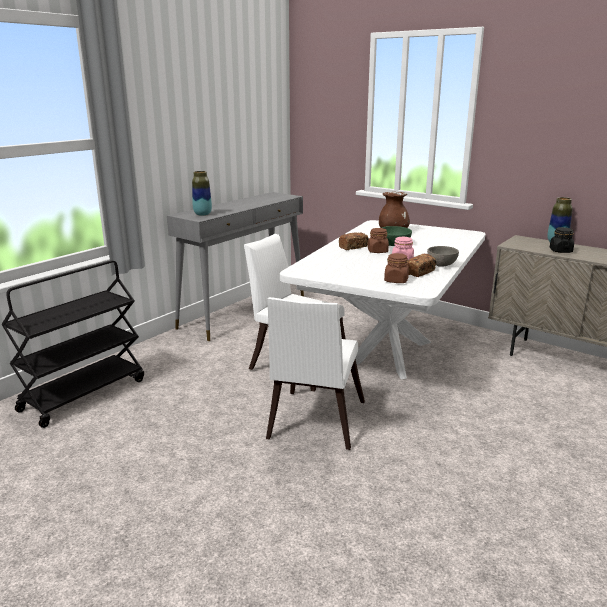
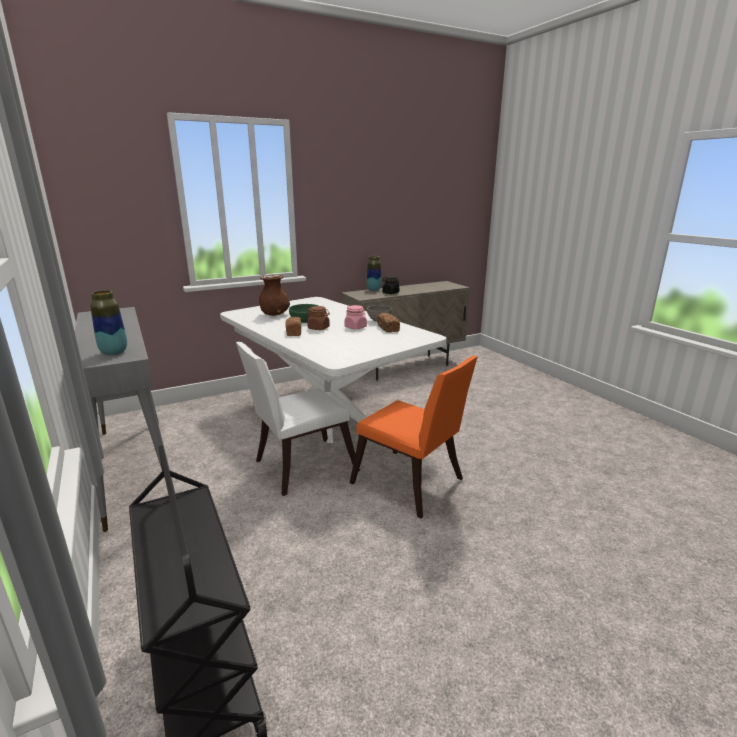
camera: 65 degrees left, 0 degrees up
white chair [266,297,365,450] -> orange chair [350,356,478,519]
brown jar [384,253,409,283] -> none

